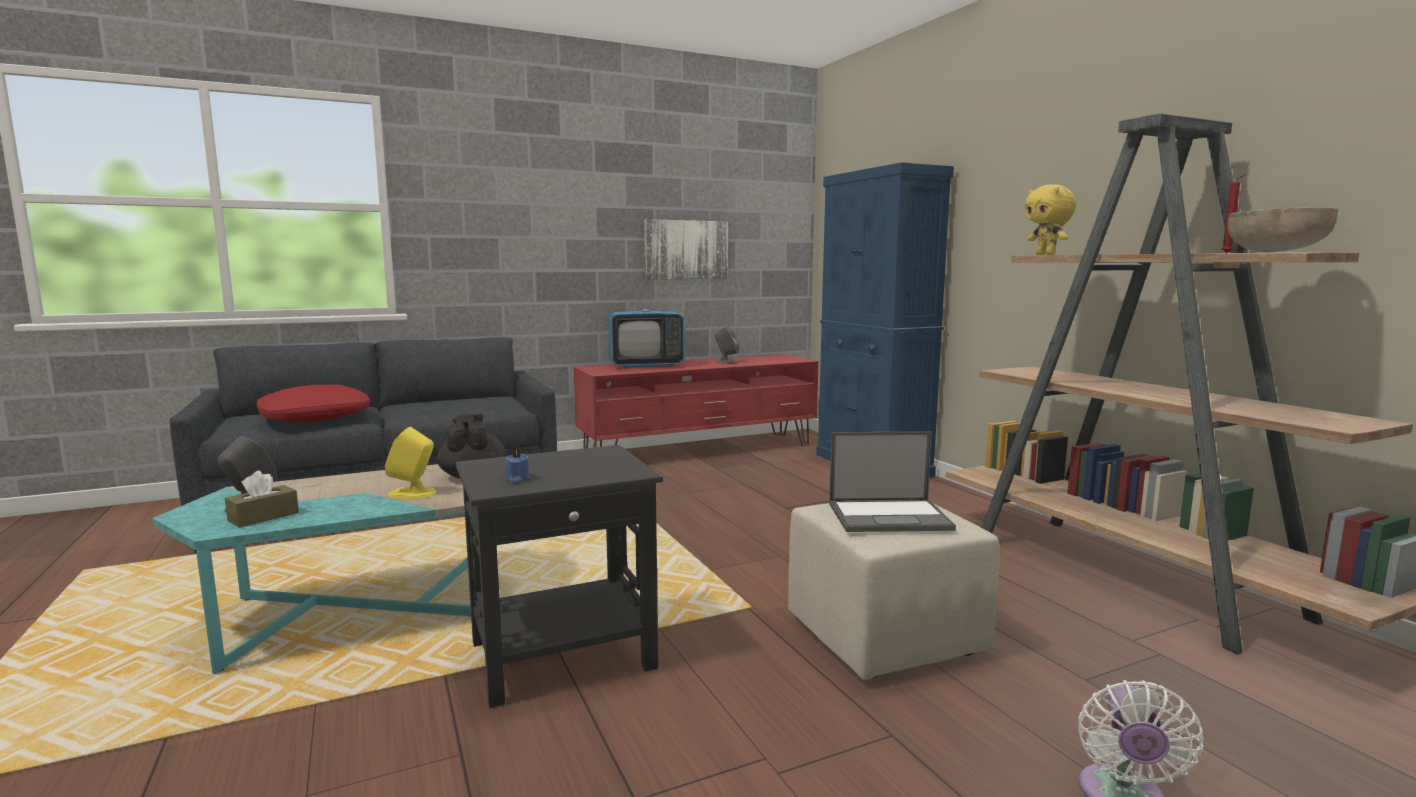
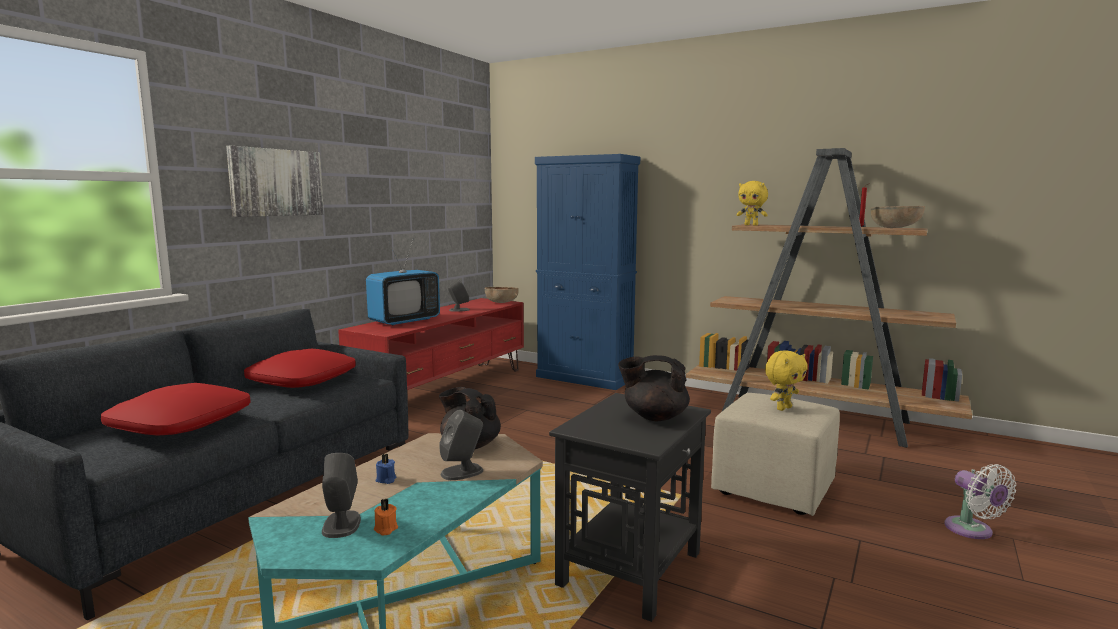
camera: 35 degrees left, 0 degrees up
brown tissue box [225,471,299,528] -> orange candle [374,499,398,535]
yellow speaker [385,427,436,499] -> grey speaker [439,410,483,480]
blue candle [505,446,530,483] -> blue candle moved to [376,454,397,484]
picture [644,219,728,279] -> picture moved to [226,146,324,217]
laptop [829,431,956,532] -> yellow plush toy [765,350,808,411]
none -> red pillow [244,349,356,388]
none -> brown bowl [485,287,519,303]
none -> black teapot [618,355,690,421]

